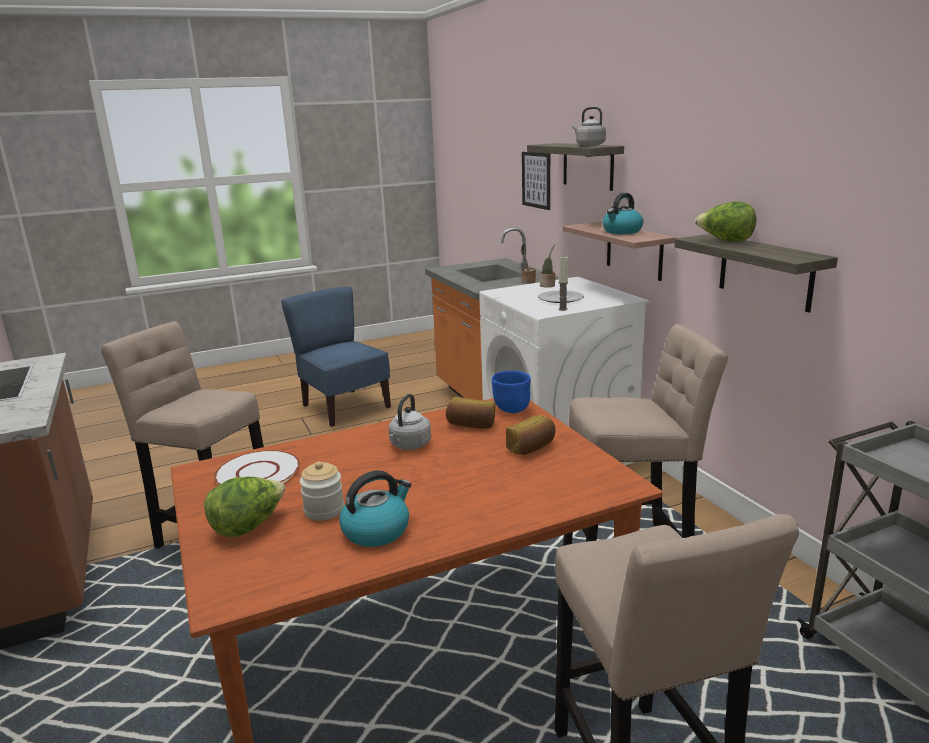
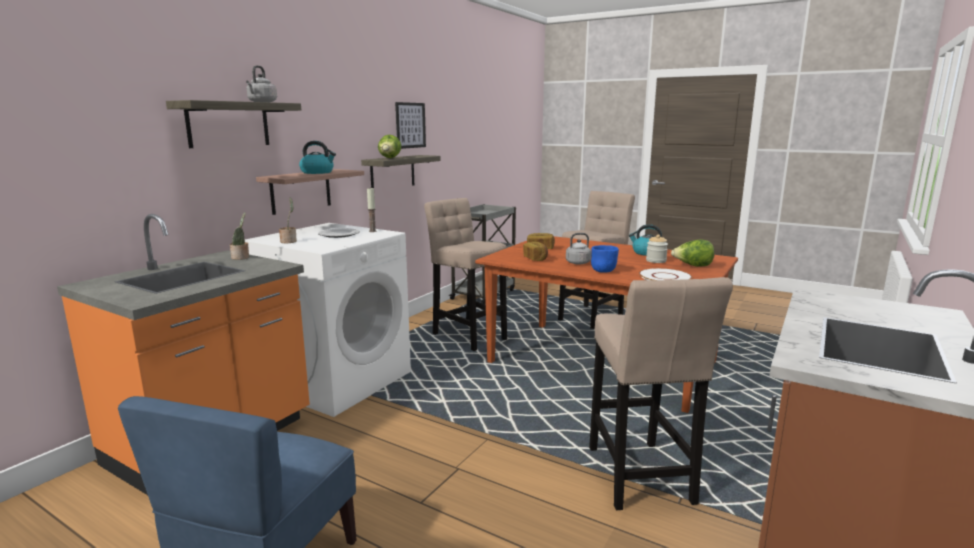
camera: 125 degrees left, 5 degrees down
blue bowl [492,371,531,413] -> blue bowl moved to [591,245,619,273]
picture [522,152,550,210] -> picture moved to [395,102,426,149]

